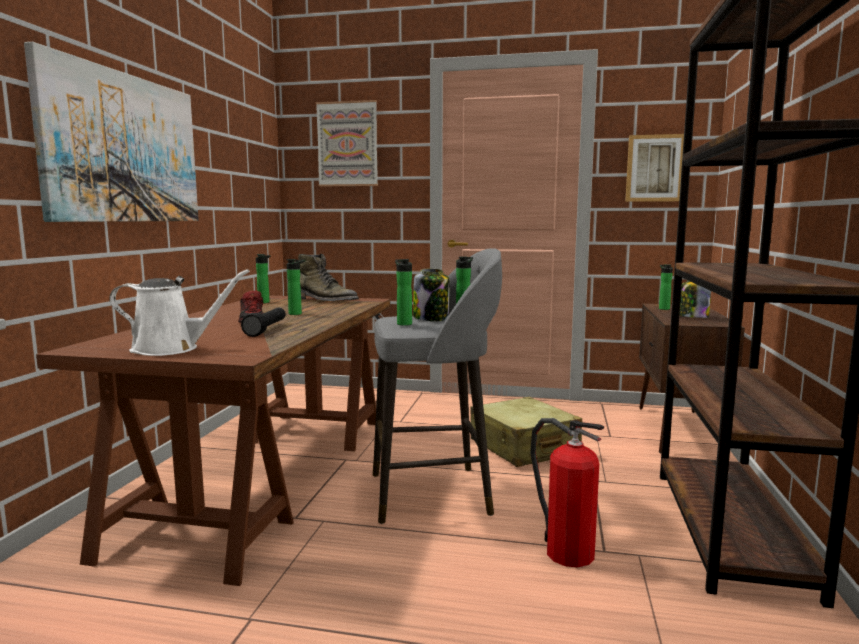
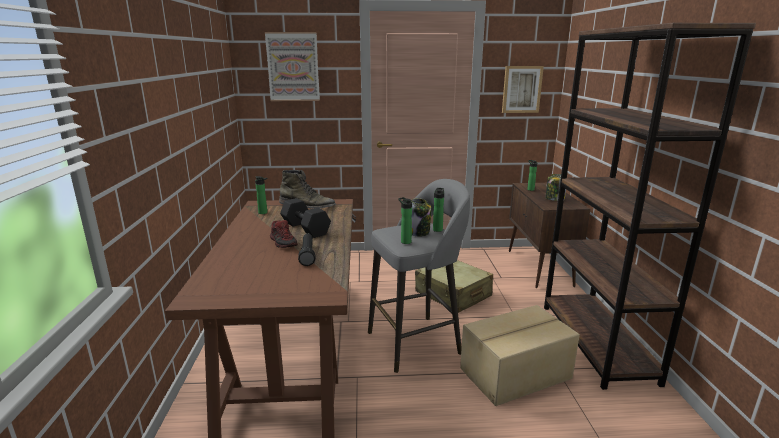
camera: 15 degrees left, 10 degrees up
picture [24,42,199,222] -> none
white watering can [109,269,250,356] -> none
bottle [286,259,305,315] -> black dumbbell [280,198,331,238]
fire extinguisher [530,418,604,568] -> cardboard box [460,305,580,406]

